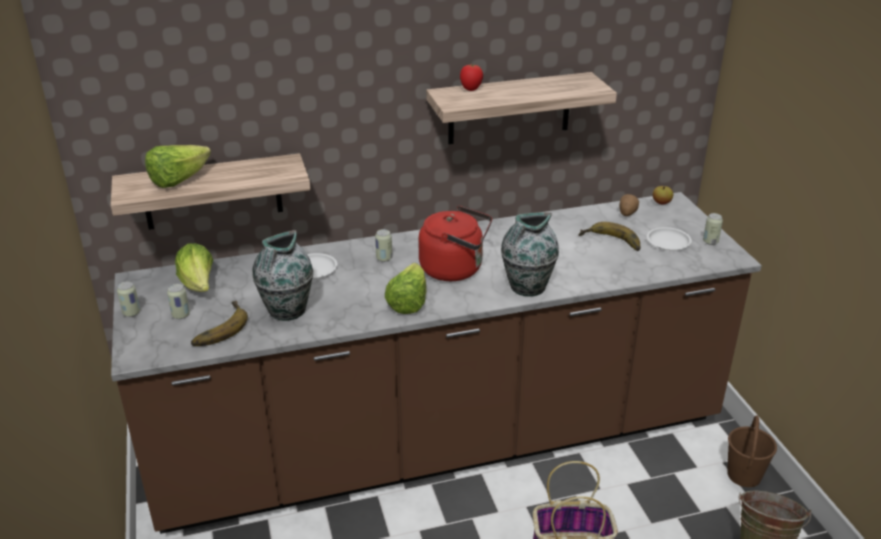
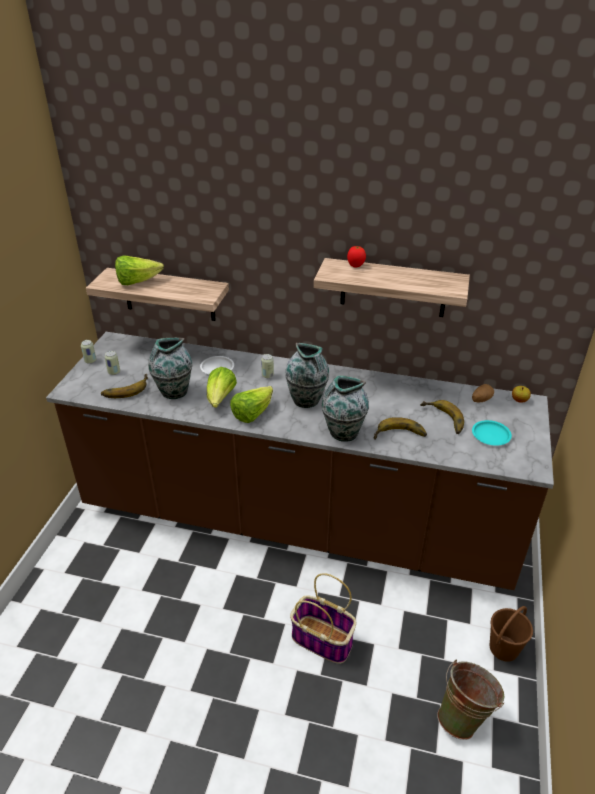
camera: 30 degrees right, 5 degrees up
lettuce [175,243,213,292] -> lettuce moved to [207,367,237,408]
red kettle [418,206,492,281] -> vase [285,343,329,408]
white plate [647,227,692,250] -> turquoise plate [472,420,512,446]
can [703,213,723,245] -> none
none -> banana [374,417,427,440]

